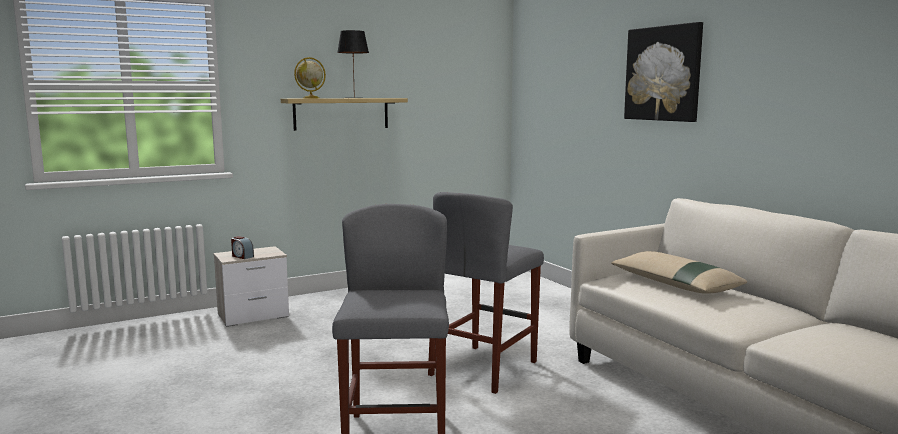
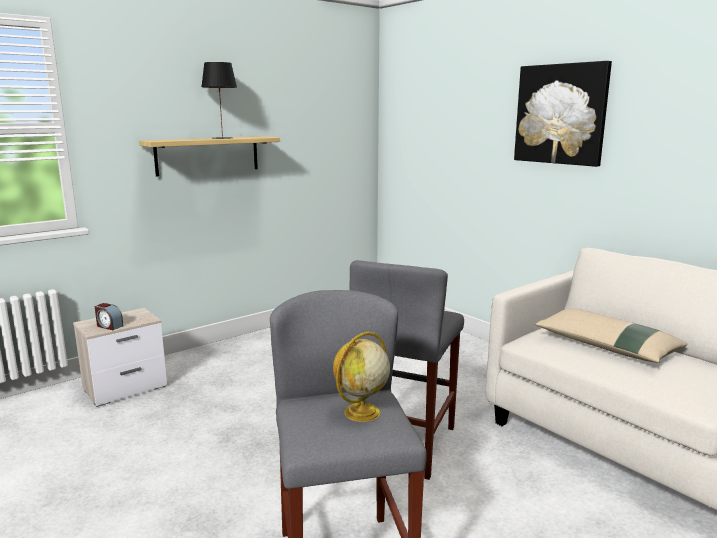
camera: 10 degrees left, 5 degrees up
globe [294,57,326,98] -> globe moved to [333,332,390,422]

